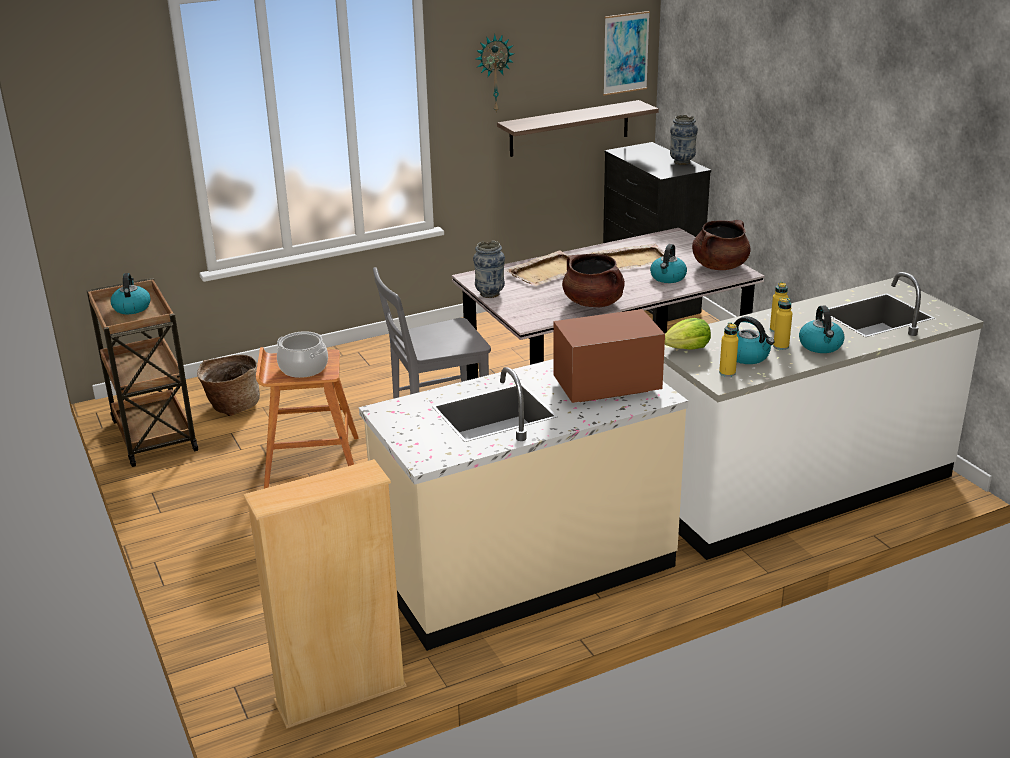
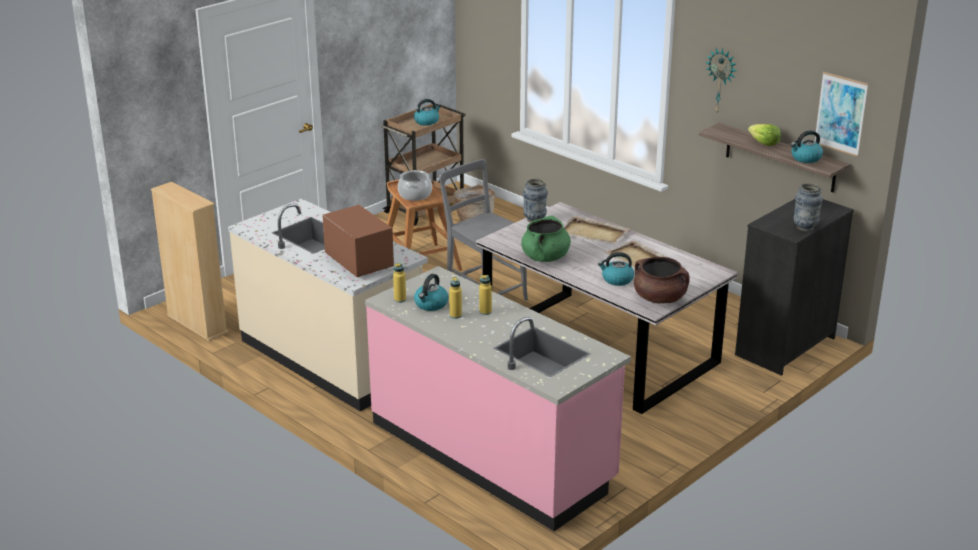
camera: 70 degrees right, 0 degrees up
brown cooking pot [562,254,625,307] -> green cooking pot [521,215,571,262]
white counter [663,272,983,560] -> pink counter [365,266,631,531]
lettuce [665,318,711,349] -> lettuce moved to [748,124,781,146]
kettle [799,306,845,353] -> kettle moved to [790,130,823,163]

